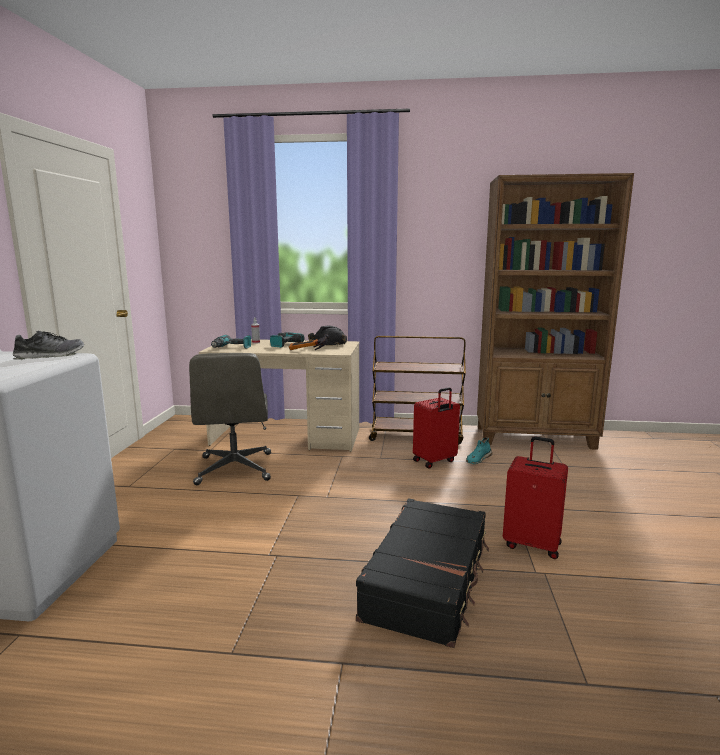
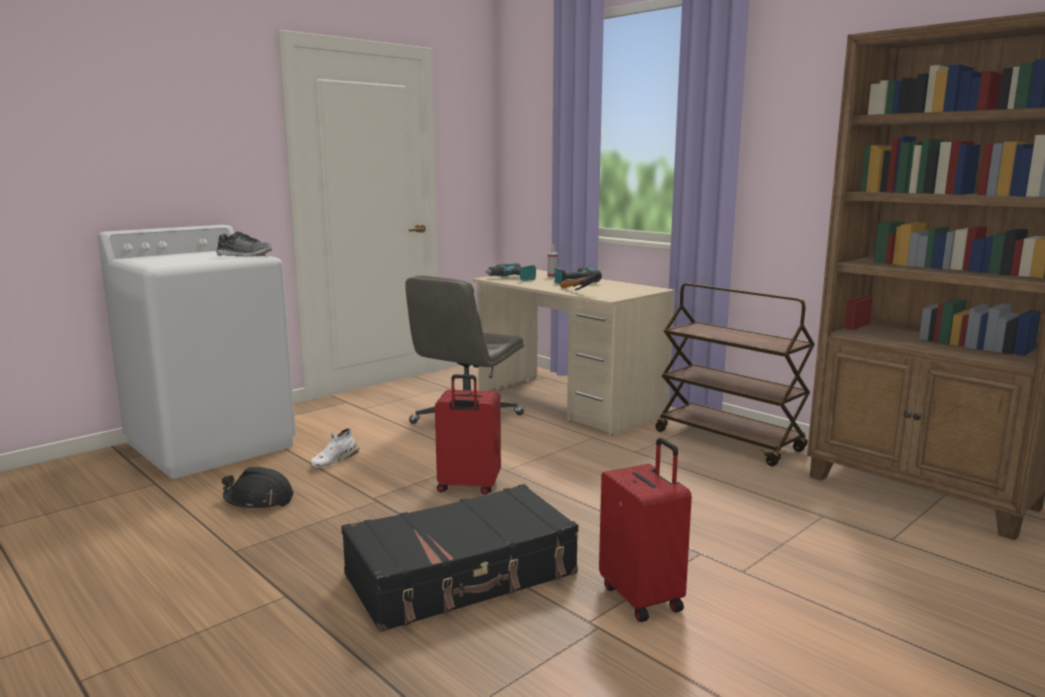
camera: 40 degrees right, 0 degrees up
black hard hat [308,326,347,346] -> black hard hat moved to [222,467,294,511]
red suitcase [413,387,460,469] -> red suitcase moved to [435,374,501,495]
turquoise shoe [466,437,492,464] -> none
none -> white shoe [310,428,359,468]

